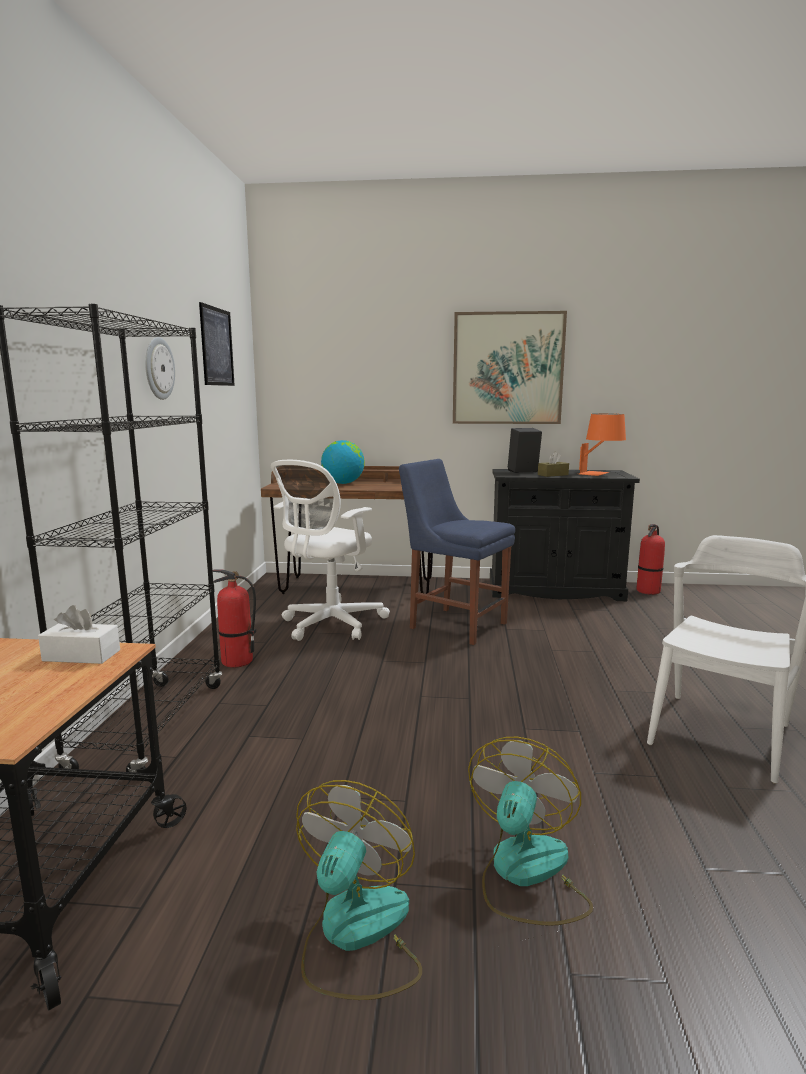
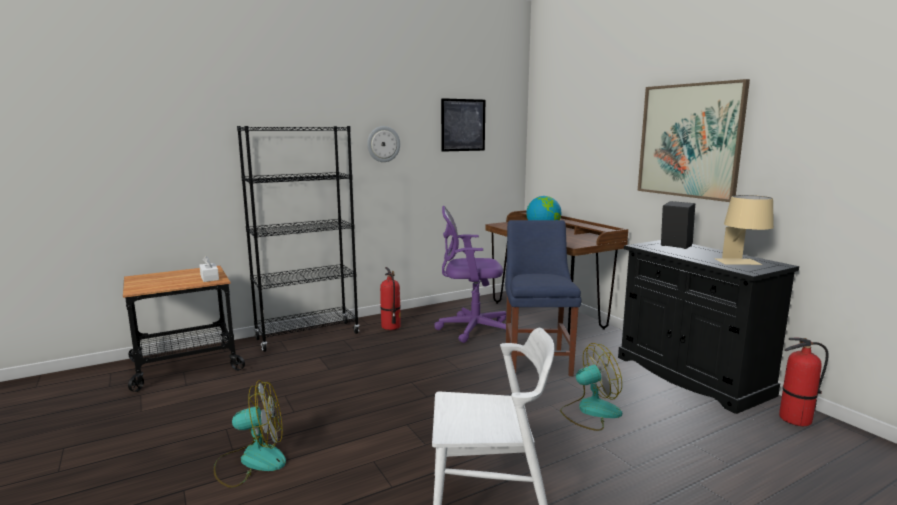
camera: 55 degrees right, 0 degrees up
white office chair [271,460,390,641] -> purple office chair [434,206,506,343]
fan [296,780,422,1000] -> fan moved to [560,343,622,431]
brown tissue box [538,452,569,477] -> none
orange table lamp [579,414,626,476] -> beige table lamp [714,195,774,265]

